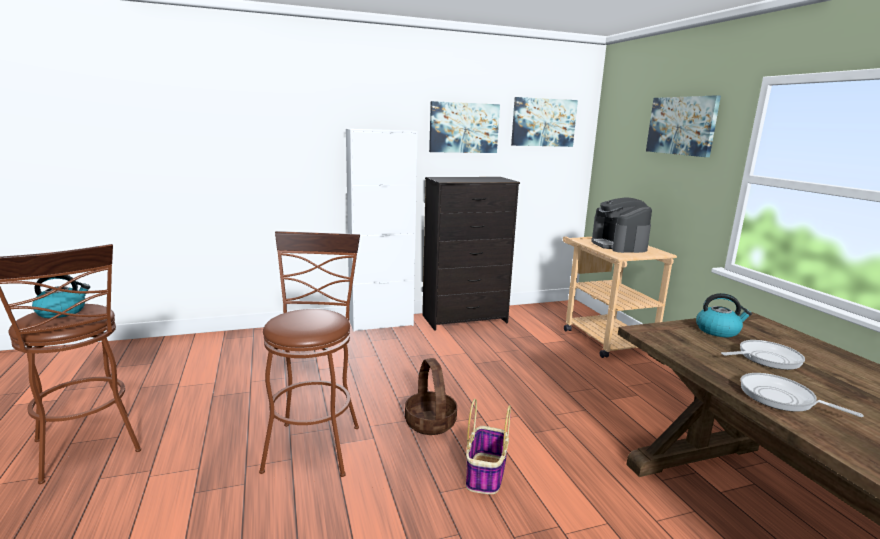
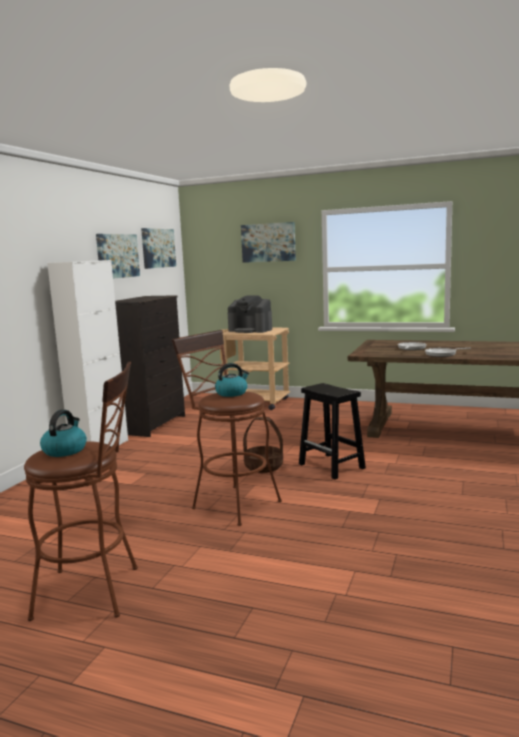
camera: 50 degrees left, 5 degrees down
basket [466,399,511,494] -> black stool [299,383,366,479]
kettle [696,293,752,337] -> kettle moved to [215,363,249,397]

